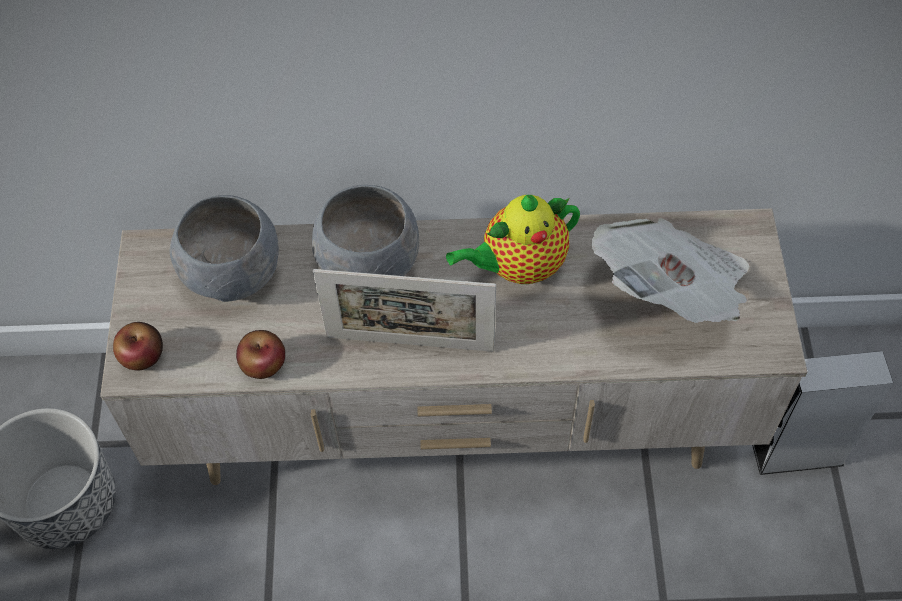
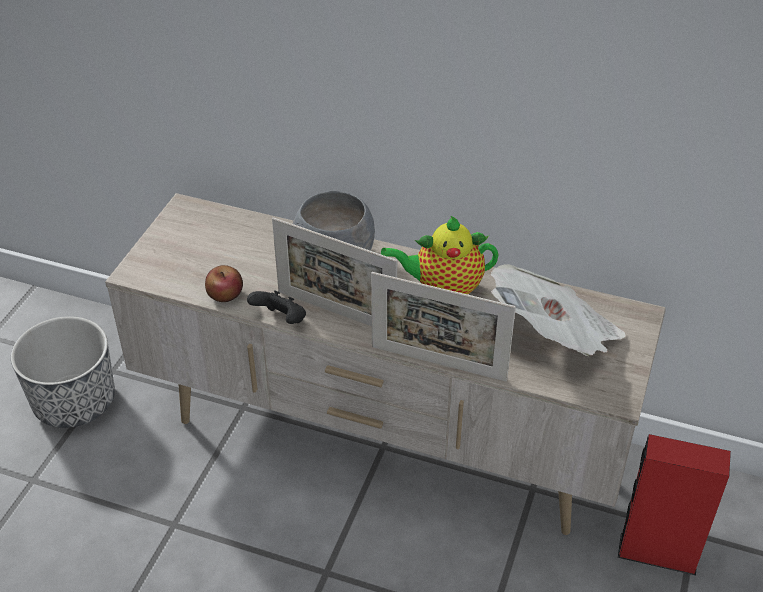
camera: 20 degrees right, 15 degrees down
apple [113,322,163,370] -> none
grey bowl [170,195,279,302] -> none
grey speaker [752,351,893,475] -> red speaker [618,434,731,575]
none -> black game controller [247,290,306,324]
none -> picture frame [371,272,516,381]

